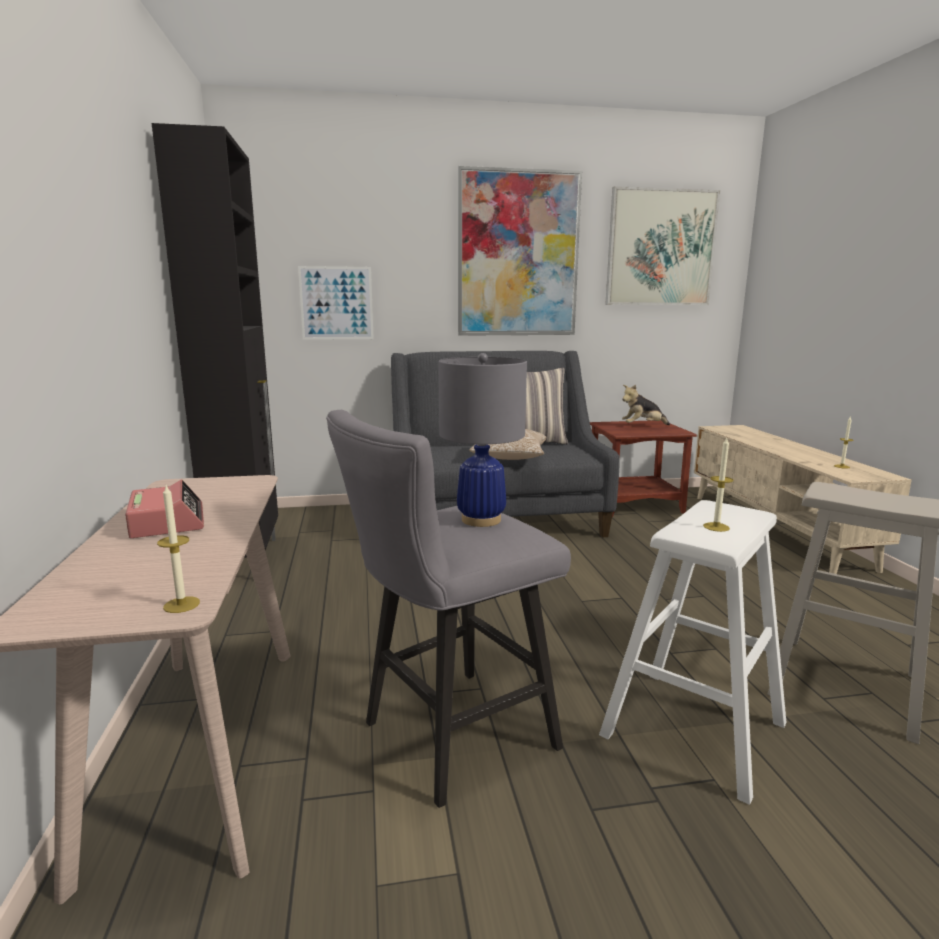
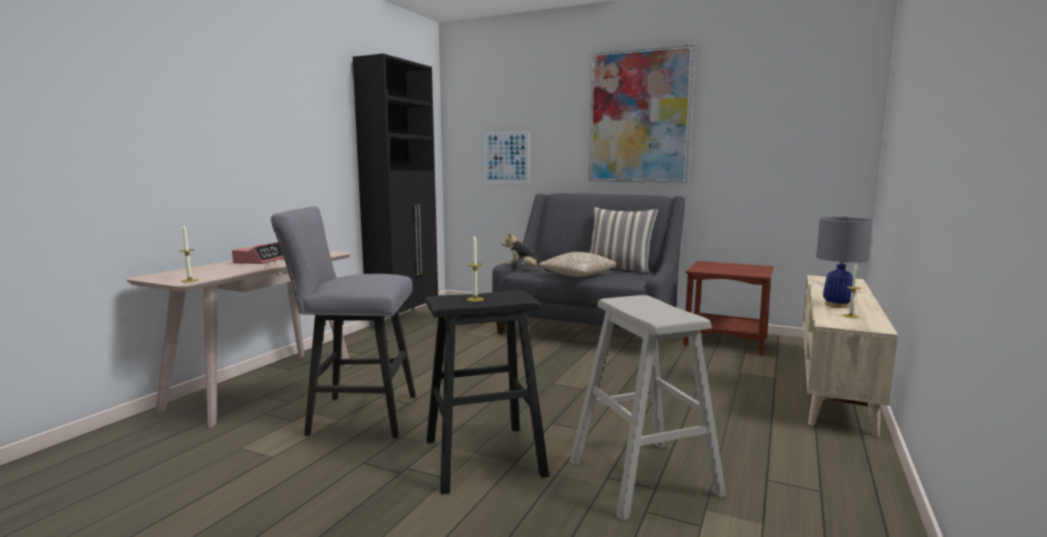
camera: 35 degrees right, 5 degrees down
grey table lamp [438,353,527,527] -> grey table lamp moved to [816,215,873,308]
white stool [599,500,787,805] -> black stool [426,290,549,494]
picture [605,186,720,305] -> none
plush toy [622,385,670,425] -> plush toy moved to [501,232,551,272]

